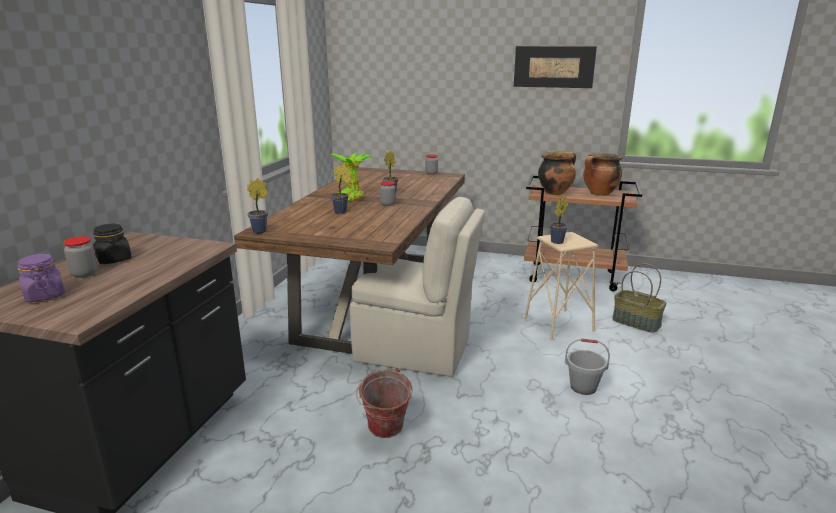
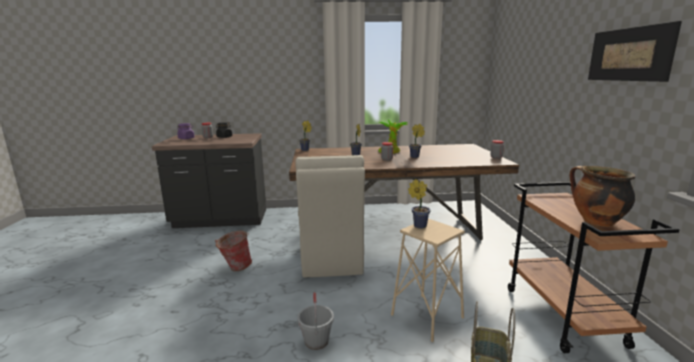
camera: 70 degrees right, 5 degrees down
cooking pot [538,151,576,195] -> none

